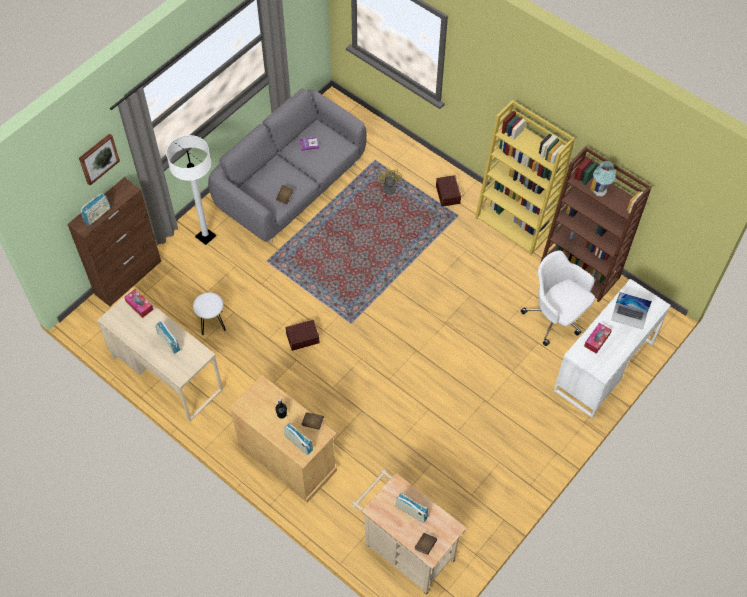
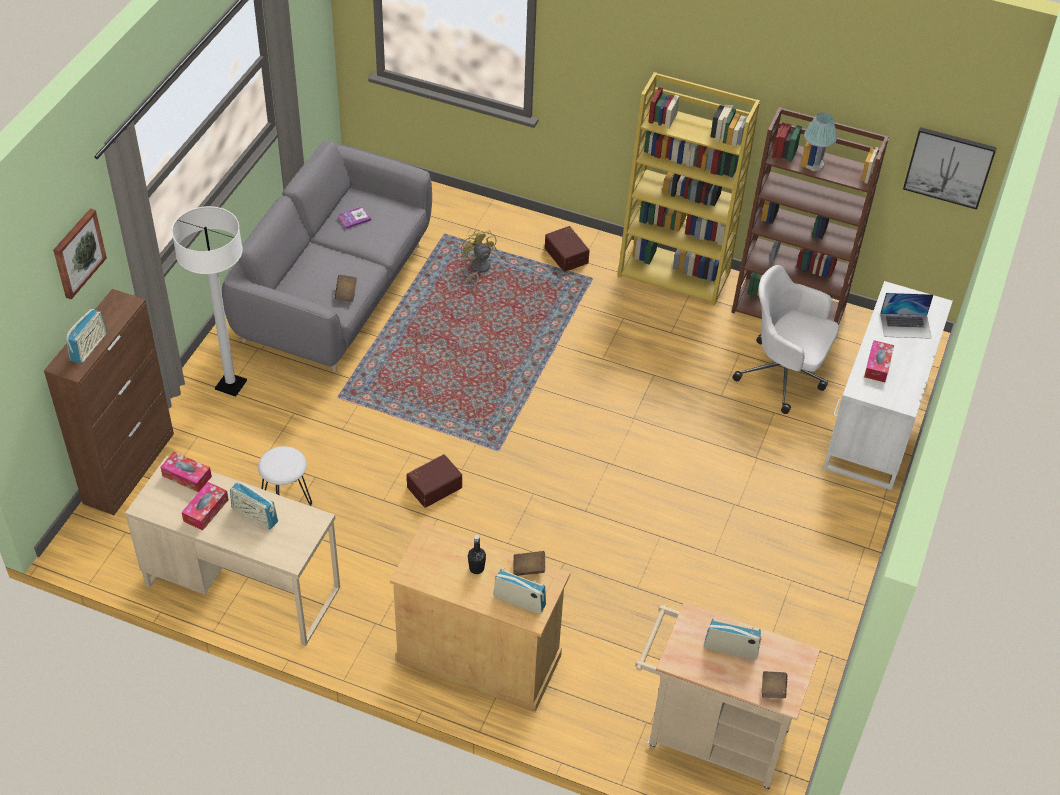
camera: 20 degrees left, 10 degrees down
none -> tissue box [182,482,229,531]
none -> picture [903,127,997,210]

